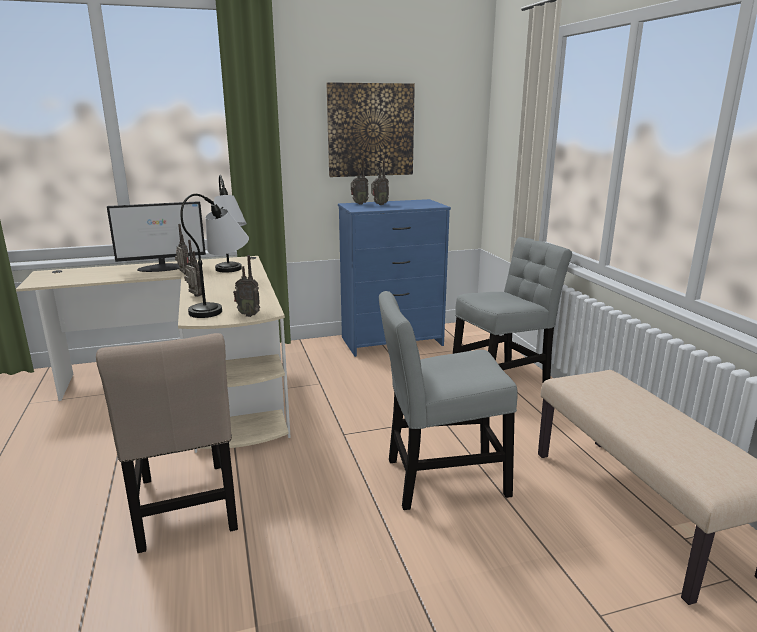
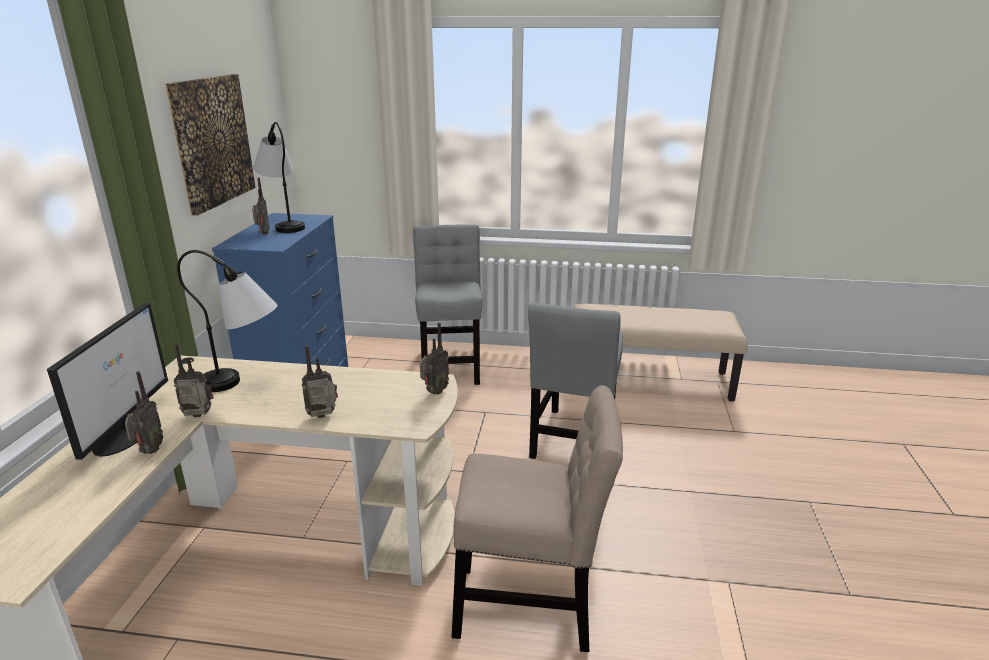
camera: 65 degrees left, 5 degrees up
table lamp [180,194,249,318] -> table lamp moved to [253,122,305,233]
radio [351,160,369,205] -> radio moved to [125,371,163,454]

